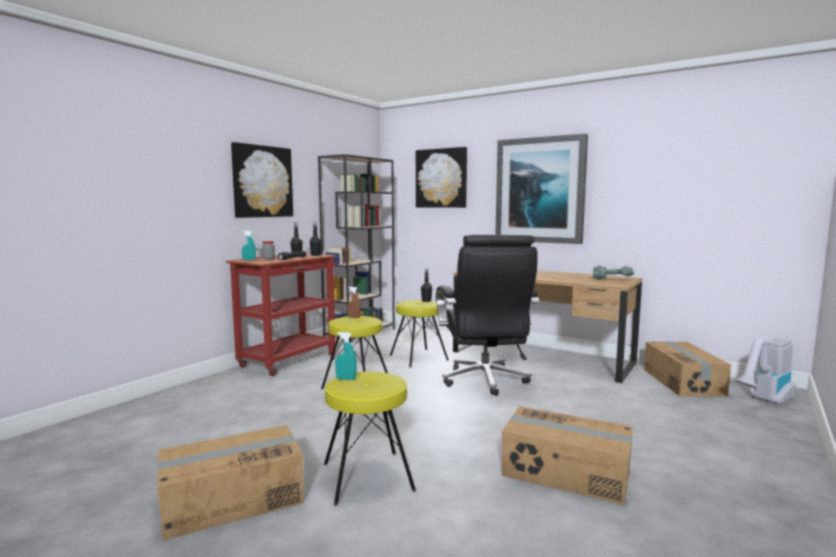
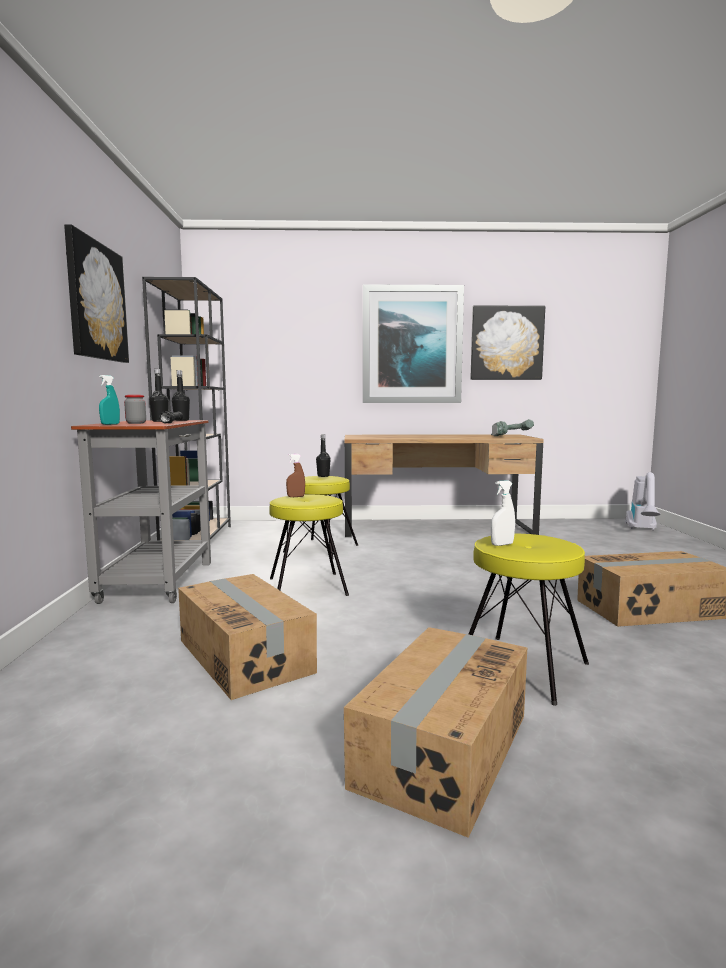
camera: 35 degrees left, 0 degrees up
red cart [226,253,337,376] -> grey cart [71,420,211,604]
turquoise spray bottle [335,332,356,380] -> white spray bottle [491,480,515,546]
picture [416,147,467,208] -> picture moved to [471,305,545,380]
black office chair [436,235,540,396] -> none
cardboard box [644,341,731,397] -> cardboard box moved to [178,574,317,700]

